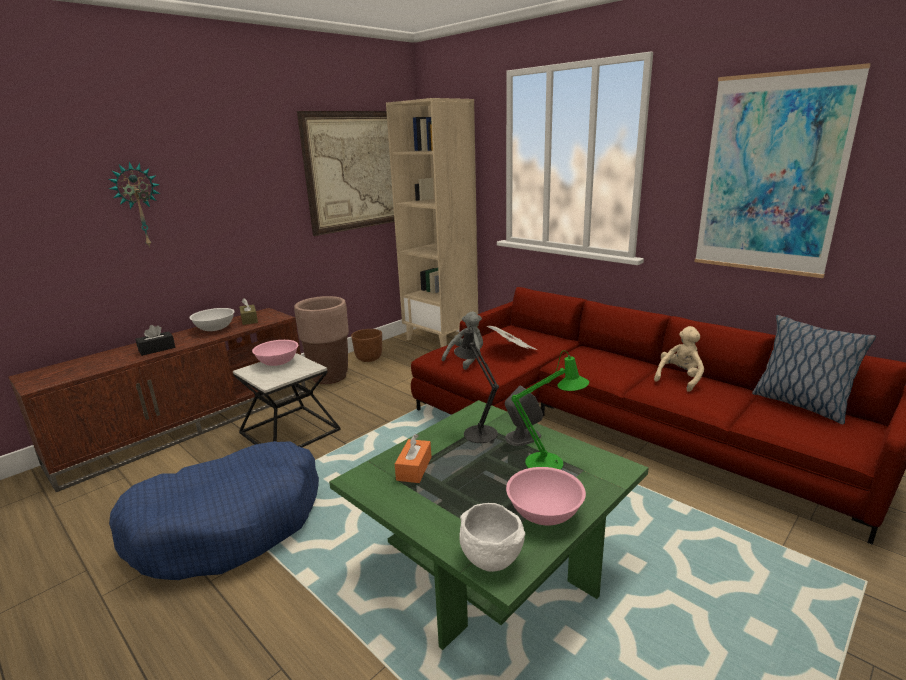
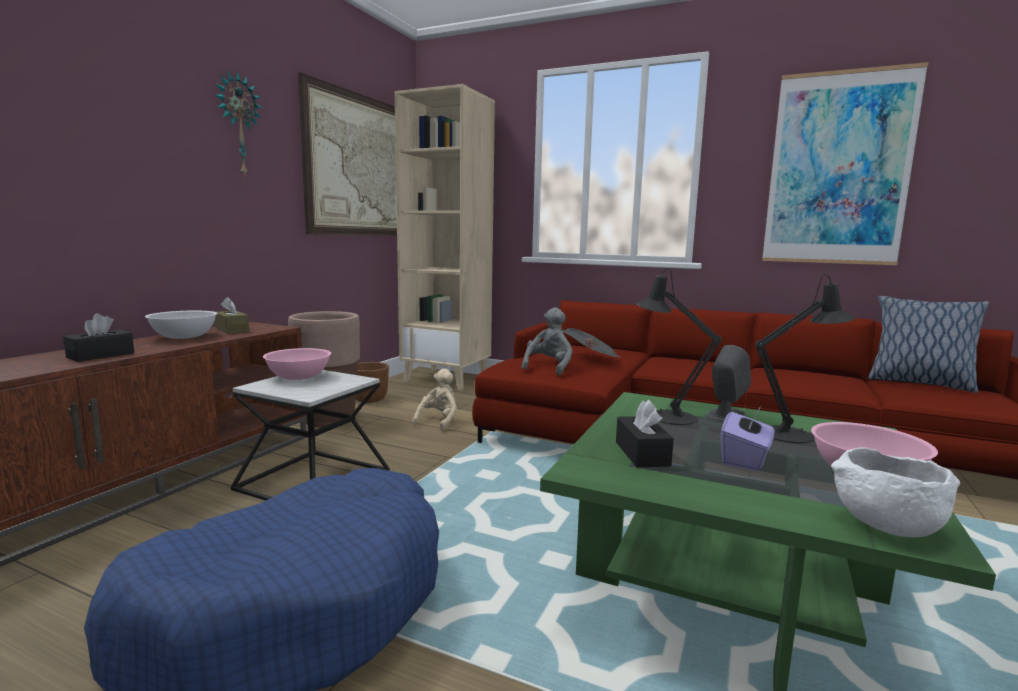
camera: 20 degrees left, 10 degrees down
wall clock [109,162,160,248] -> wall clock moved to [215,70,262,178]
orange tissue box [395,434,431,483] -> black tissue box [616,400,674,467]
green table lamp [511,350,589,470] -> black table lamp [755,274,855,443]
beige plush toy [654,326,704,392] -> beige plush toy moved to [412,368,457,431]
none -> purple tissue box [721,407,775,471]

